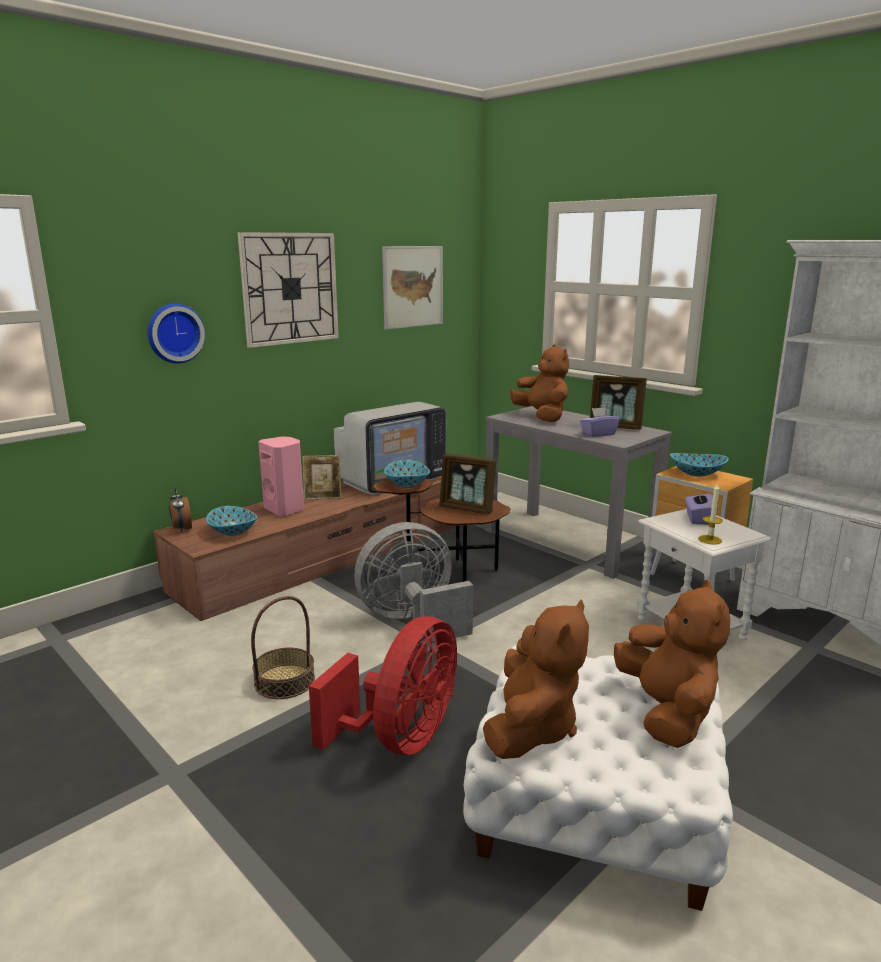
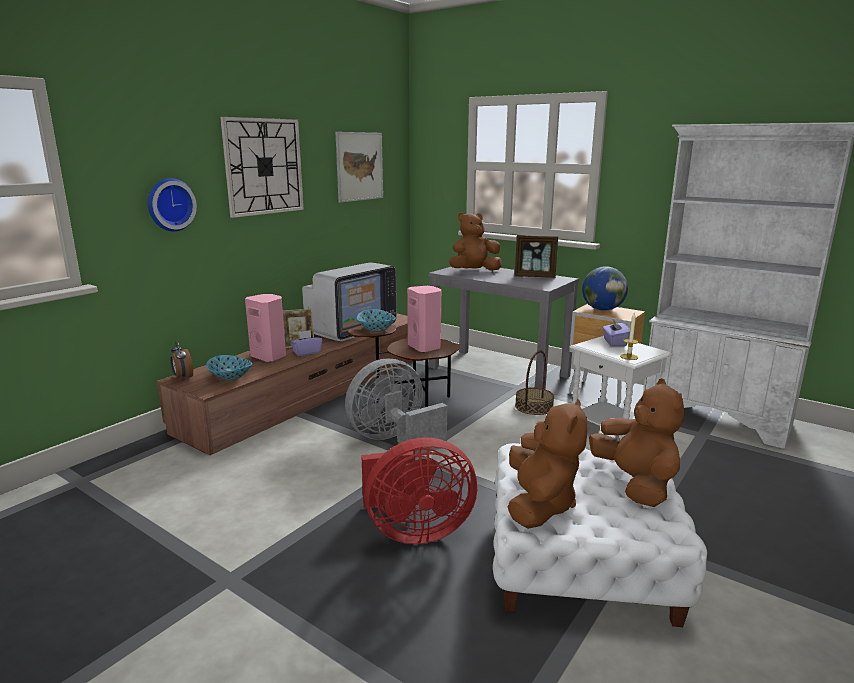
camera: 10 degrees left, 0 degrees up
basket [251,596,315,699] -> basket moved to [515,350,554,415]
red fan [309,616,457,755] -> red fan turned 60 degrees clockwise [361,437,477,544]
picture frame [439,453,497,514] -> pink speaker [407,286,441,352]
brown plush toy [510,344,569,422] -> brown plush toy turned 75 degrees counterclockwise [449,213,502,271]
purple tissue box [580,407,620,437] -> purple tissue box moved to [290,330,322,356]
bowl [670,453,729,476] -> globe [582,266,628,311]

